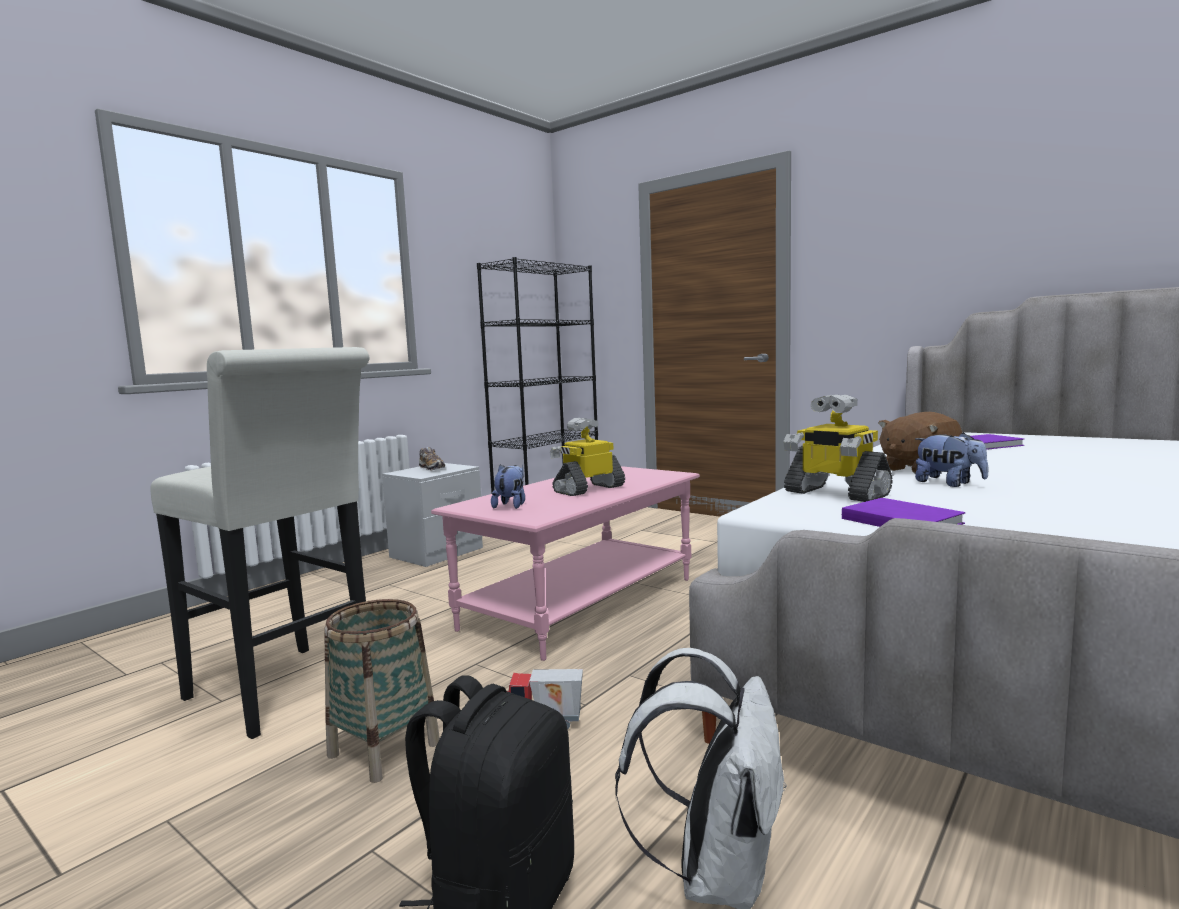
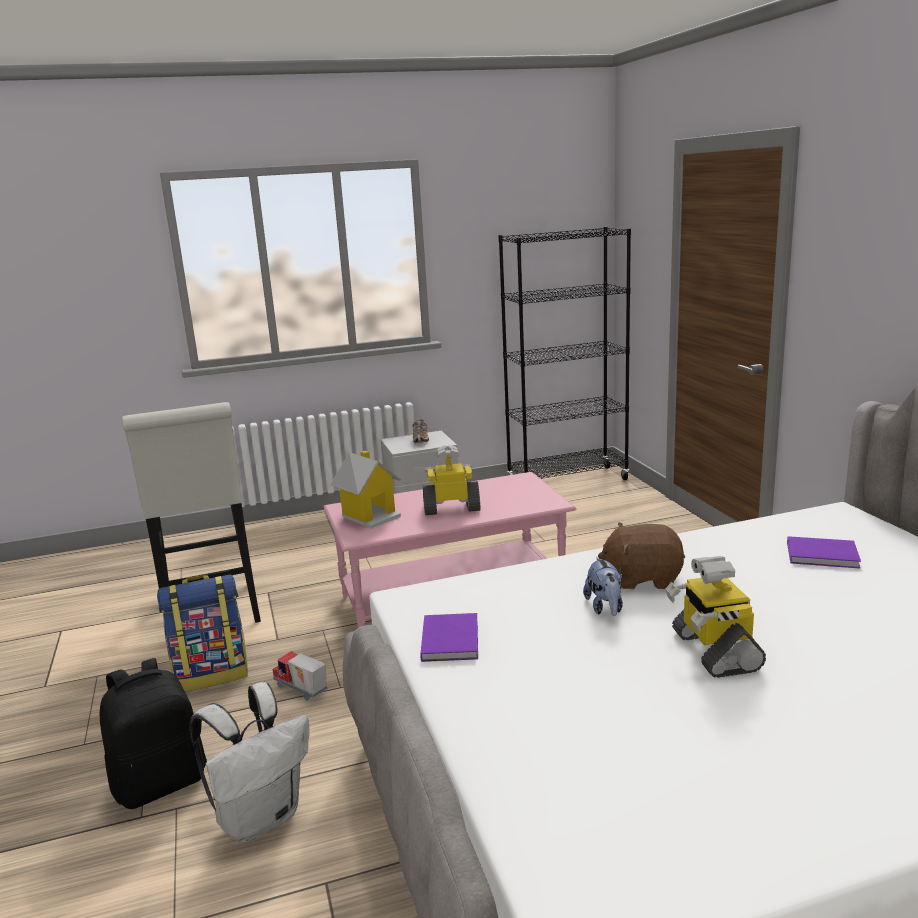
camera: 35 degrees right, 10 degrees up
basket [324,599,440,783] -> backpack [157,574,248,691]
plush toy [491,464,525,509] -> toy house [330,451,401,529]
toy robot [783,394,892,502] -> toy robot moved to [665,556,766,678]

